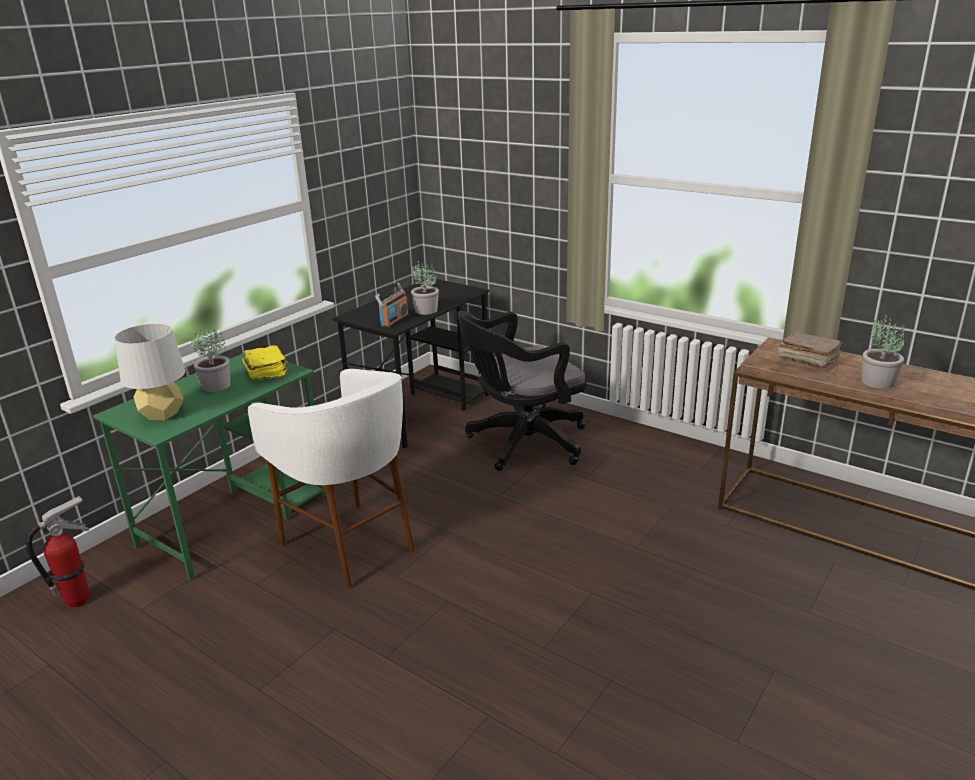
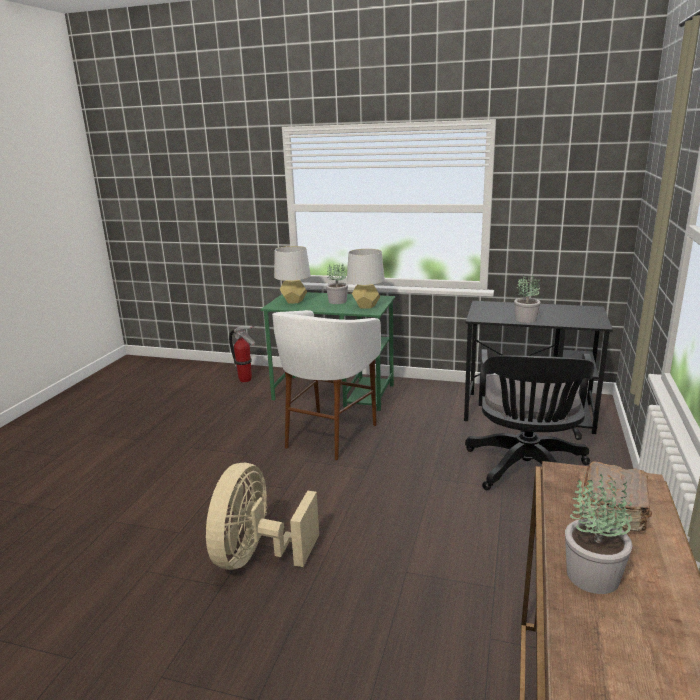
camera: 70 degrees right, 5 degrees down
yellow book [242,345,288,381] -> grey table lamp [347,249,385,309]
radio [375,282,409,328] -> none
black office chair [457,311,587,471] -> black office chair turned 120 degrees counterclockwise [465,349,594,490]
none -> beige fan [206,463,319,570]

